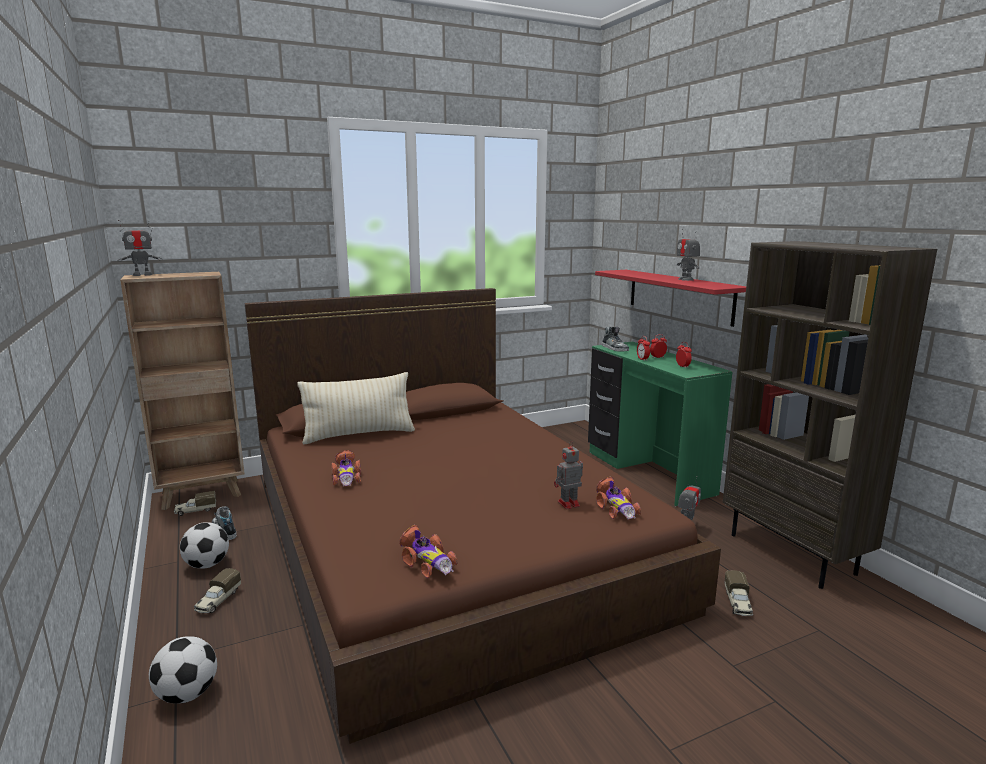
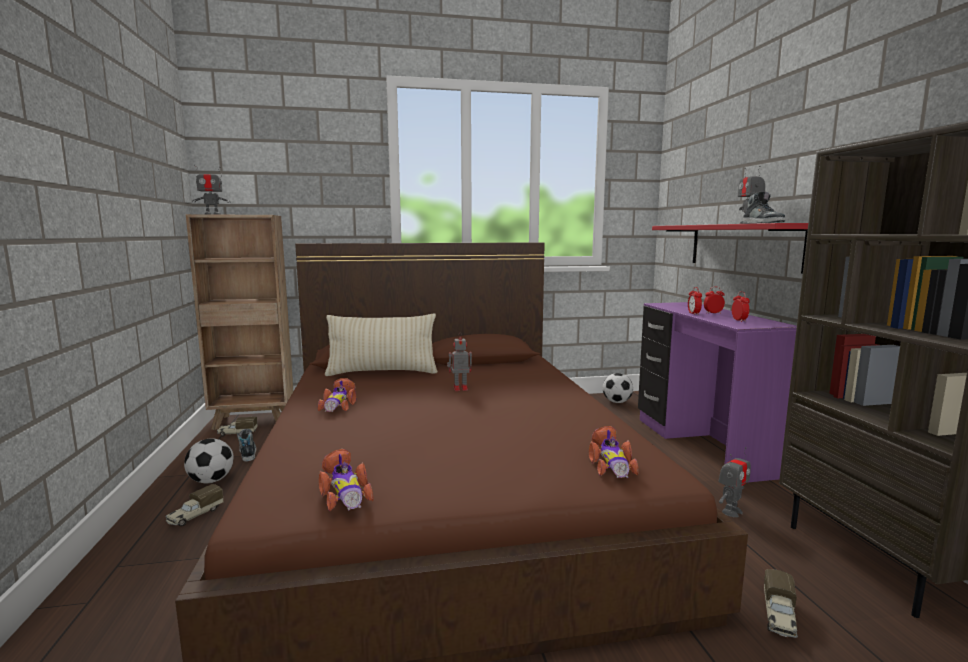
camera: 15 degrees right, 5 degrees down
football [149,637,217,703] -> football moved to [603,373,633,403]
toy robot [554,441,583,509] -> toy robot moved to [447,332,472,391]
green desk [588,342,732,506] -> purple desk [638,302,797,485]
shoe [602,327,629,352] -> shoe moved to [743,192,785,223]

